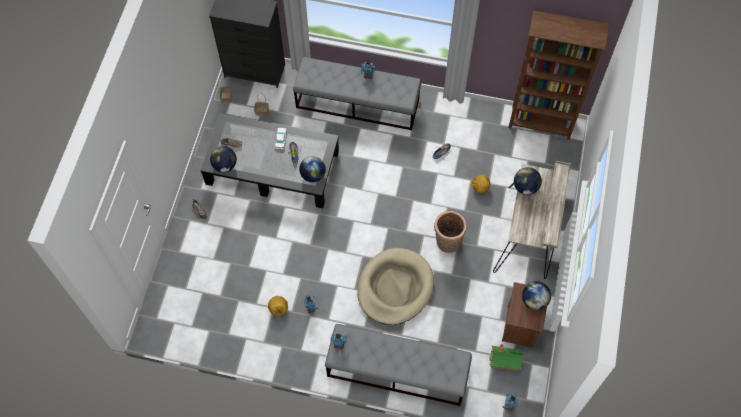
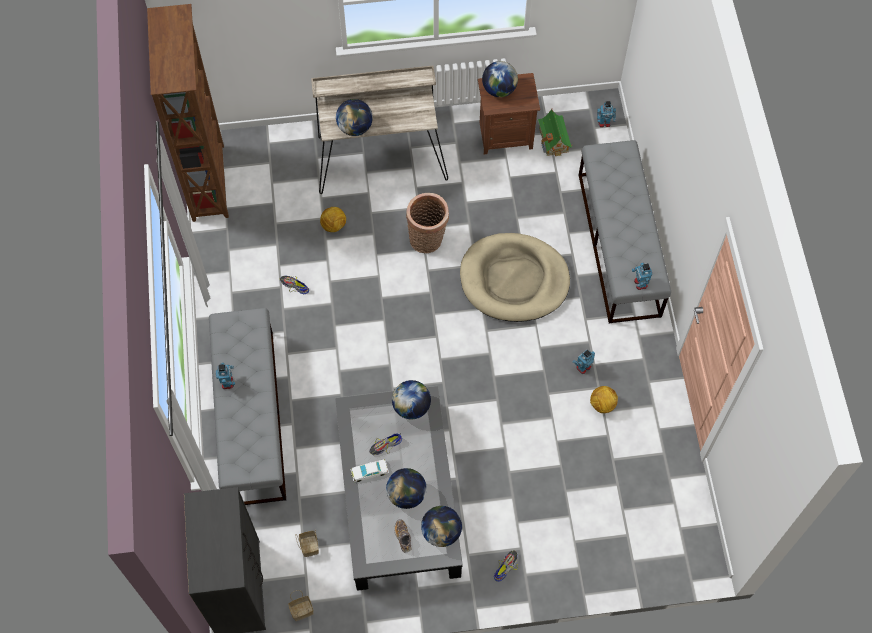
camera: 110 degrees left, 0 degrees up
none -> globe [386,468,427,509]

